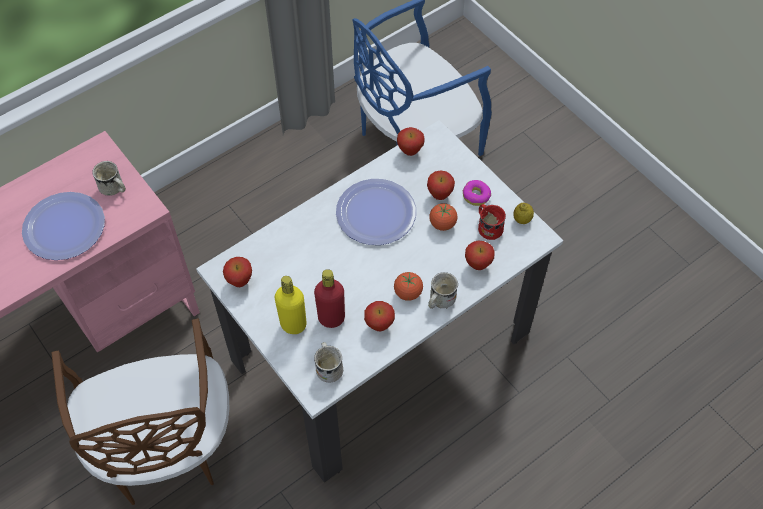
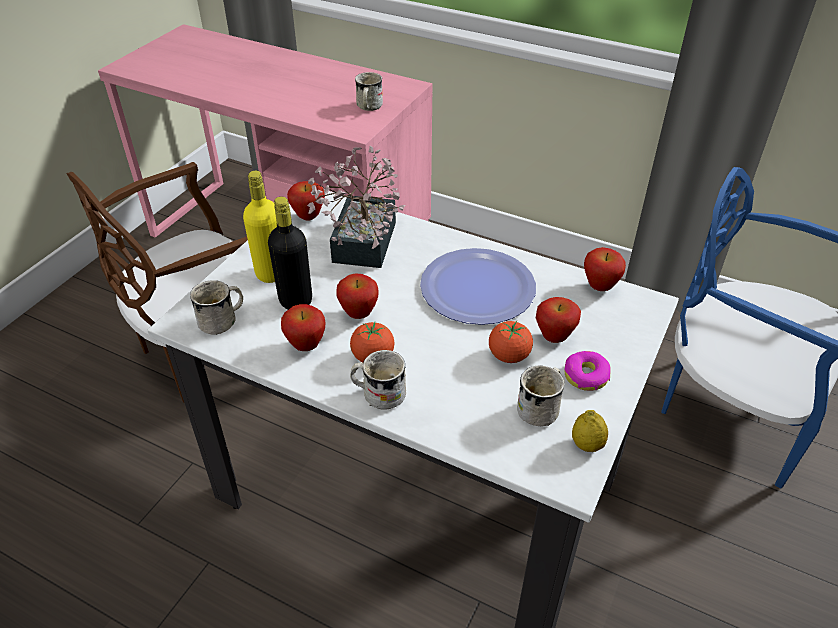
camera: 65 degrees right, 15 degrees down
plate [22,192,105,260] -> none
red bottle [314,269,345,328] -> black bottle [268,197,312,310]
apple [465,240,495,270] -> apple moved to [336,273,379,319]
red mug [478,204,506,240] -> white mug [517,365,565,426]
none -> potted plant [307,146,405,268]

